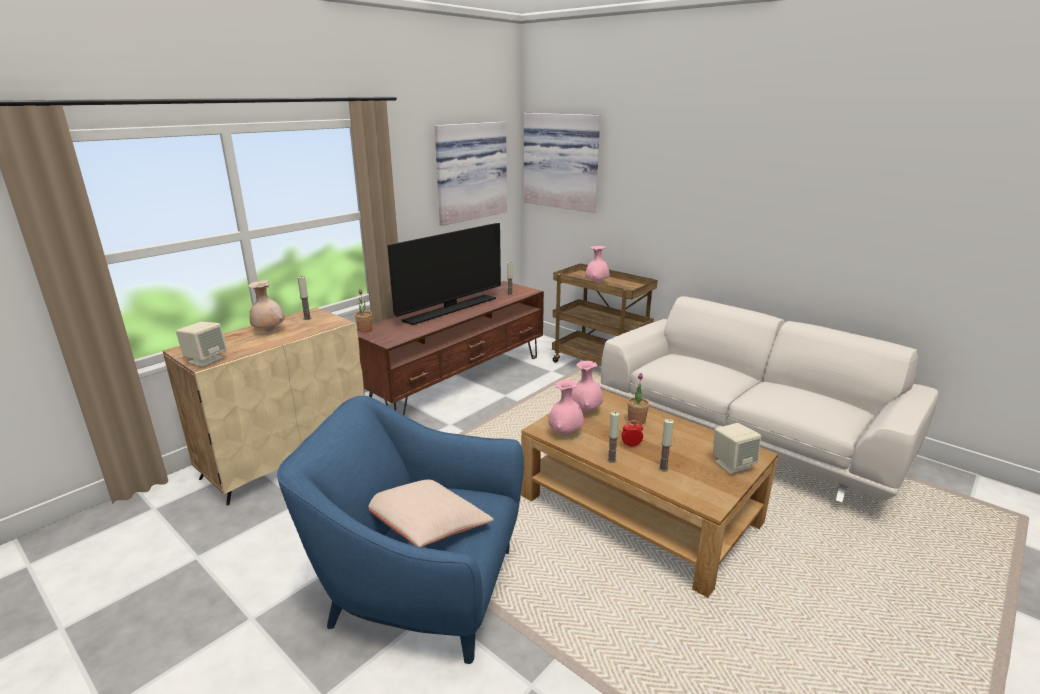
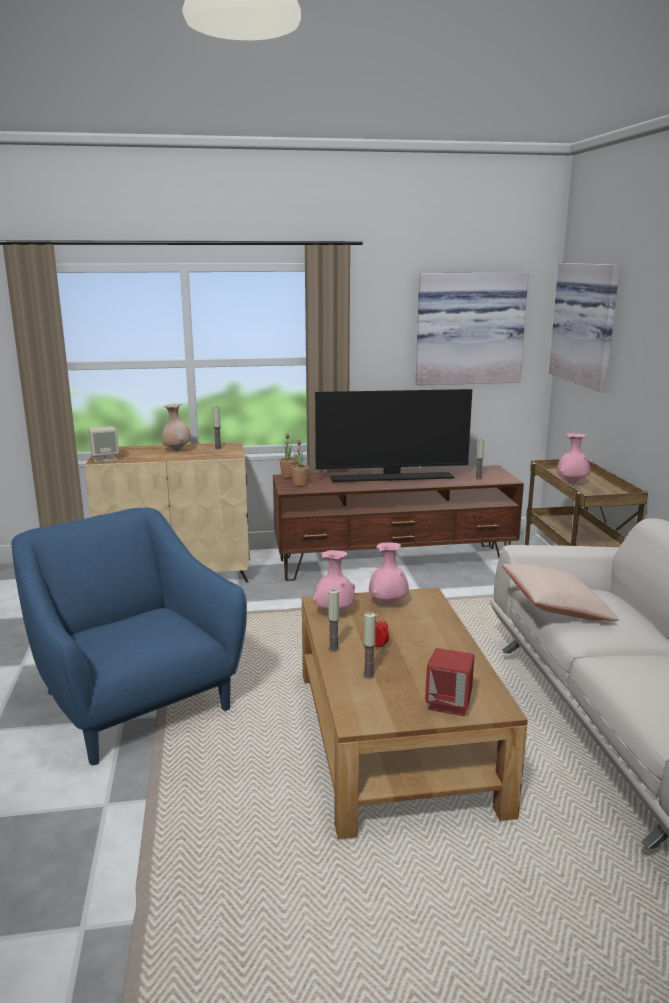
camera: 40 degrees right, 5 degrees down
beige pillow [368,480,494,547] -> beige pillow moved to [502,564,619,621]
potted plant [628,373,649,425] -> potted plant moved to [291,440,309,487]
beige speaker [713,423,761,474] -> red speaker [425,648,475,716]

